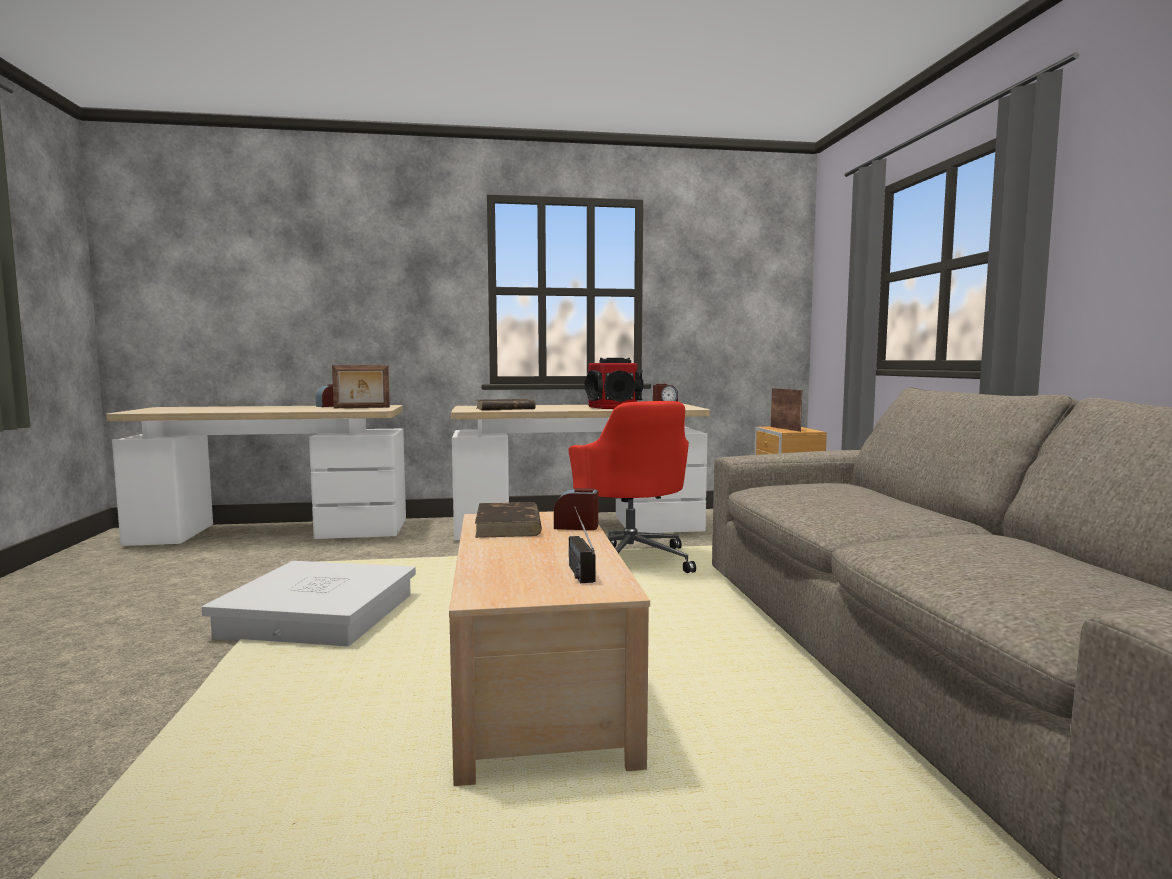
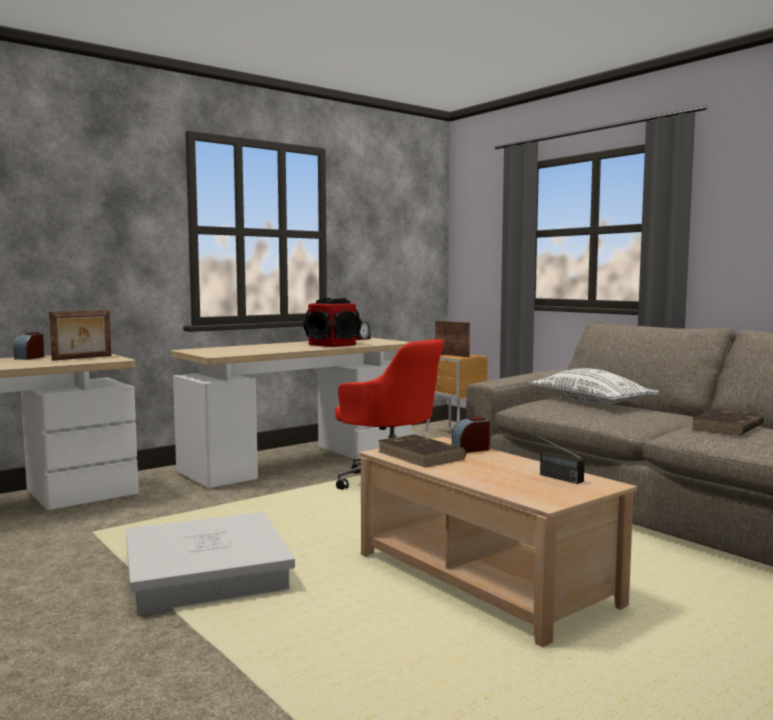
camera: 30 degrees left, 0 degrees up
brown book [477,399,536,410] -> brown book moved to [692,409,764,436]
none -> white pillow [529,368,659,405]

